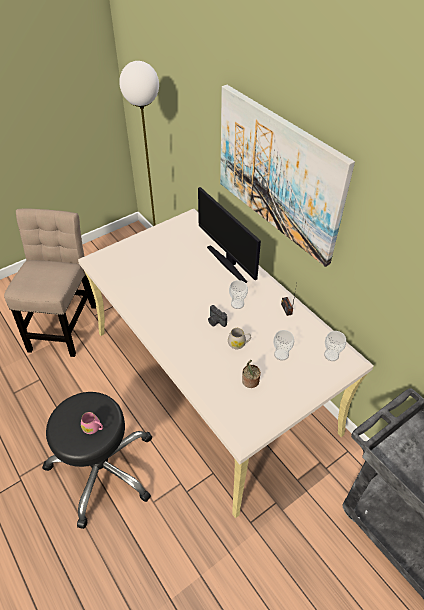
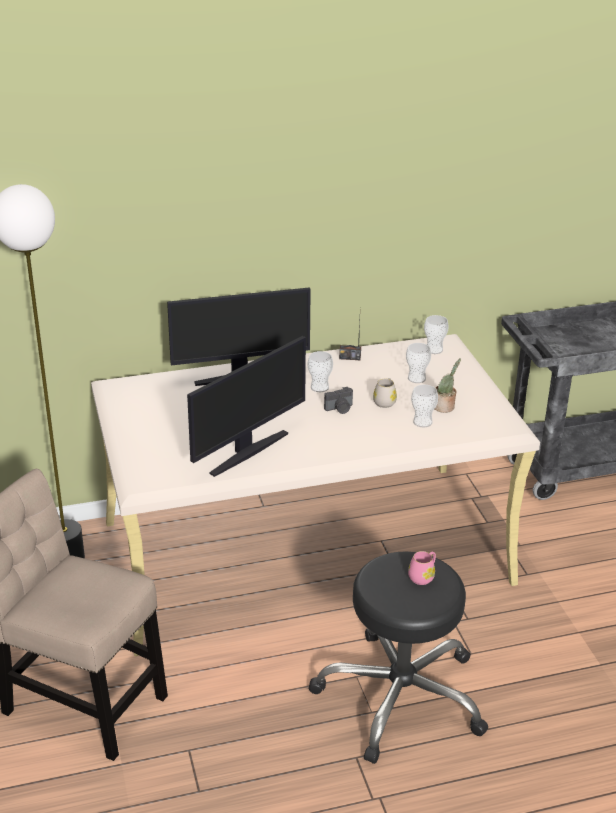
camera: 70 degrees left, 15 degrees down
picture [220,85,355,267] -> none
none -> monitor [187,336,306,477]
none -> cup [411,385,438,427]

